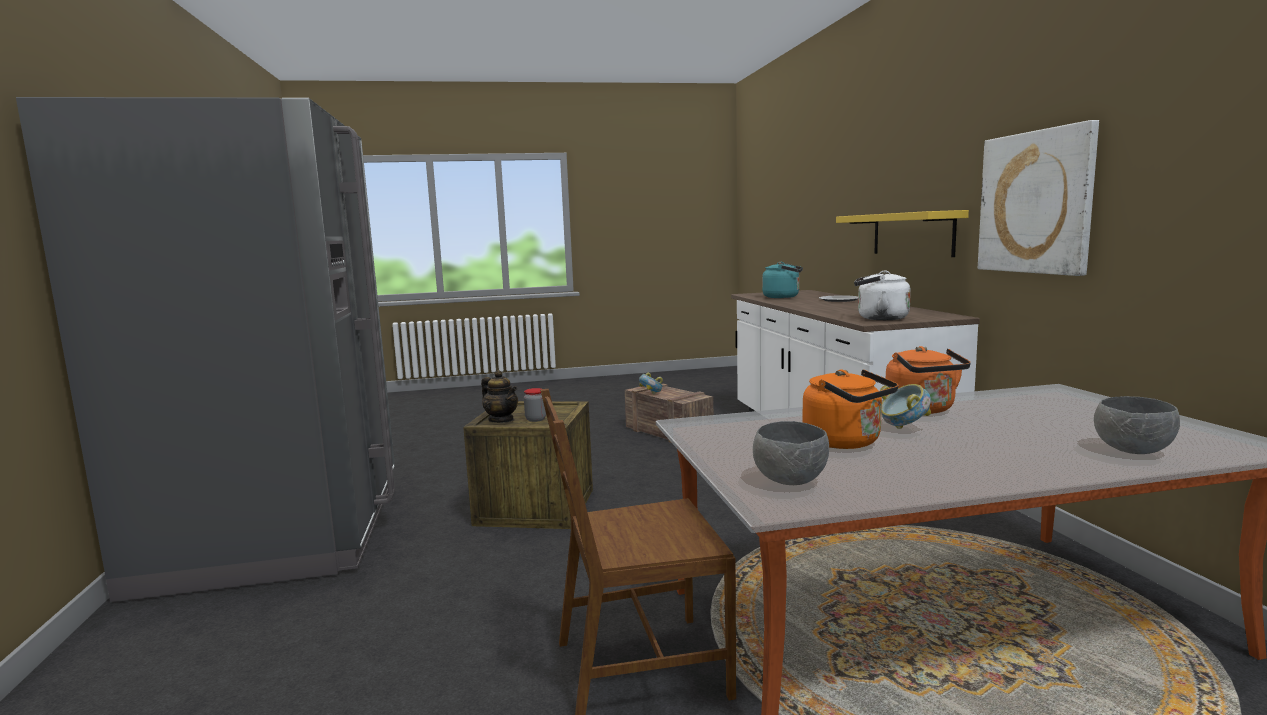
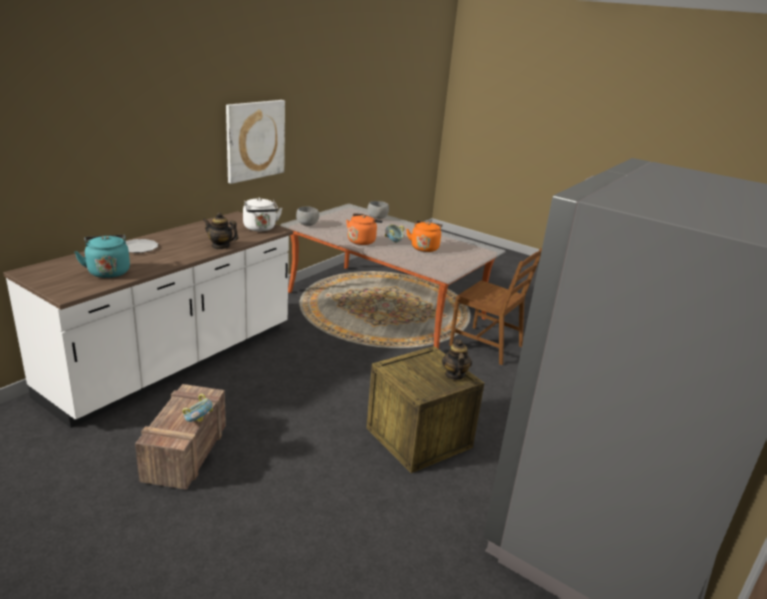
camera: 135 degrees left, 15 degrees up
jar [524,388,546,422] -> none
grey bowl [753,421,829,485] -> grey bowl moved to [296,207,319,226]
yellow shelf [836,210,969,257] -> none
none -> teapot [203,212,239,249]

